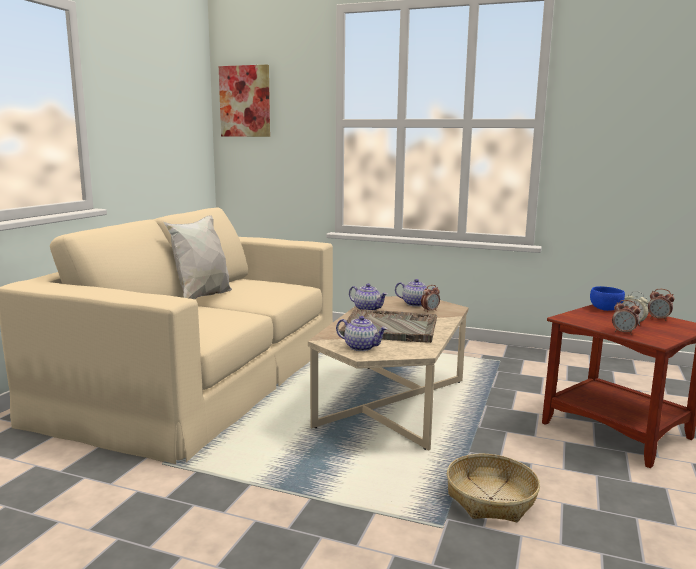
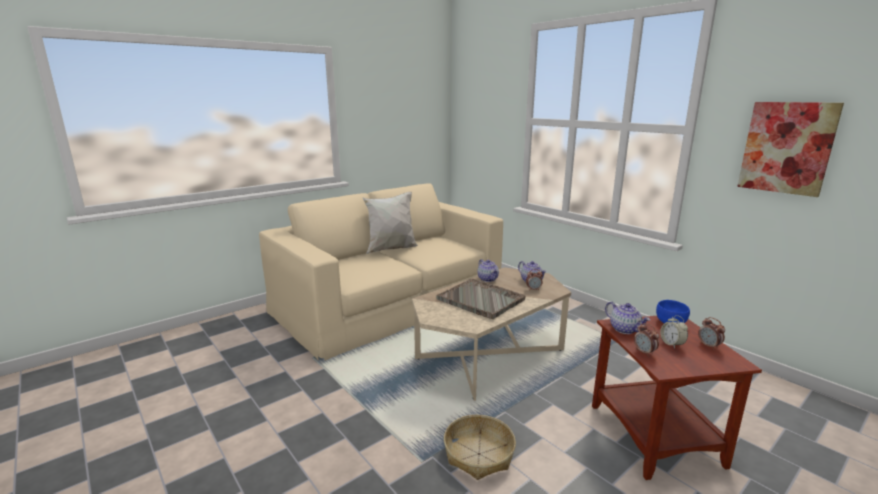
camera: 30 degrees right, 5 degrees up
picture [219,65,270,137] -> picture moved to [737,102,844,197]
teapot [336,316,388,351] -> teapot moved to [605,301,650,334]

